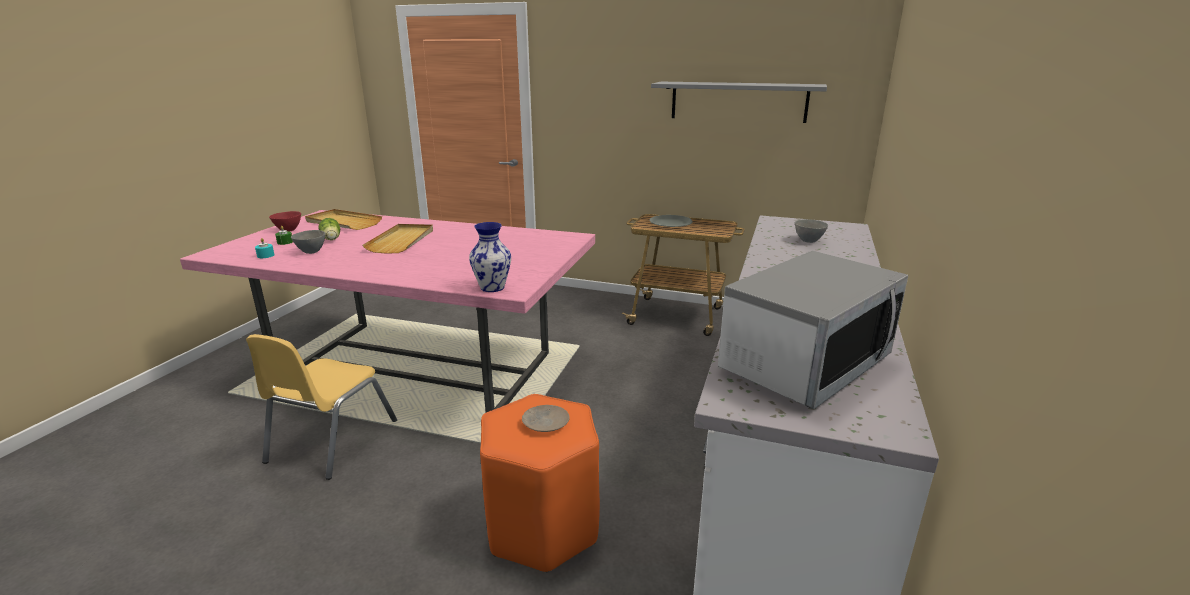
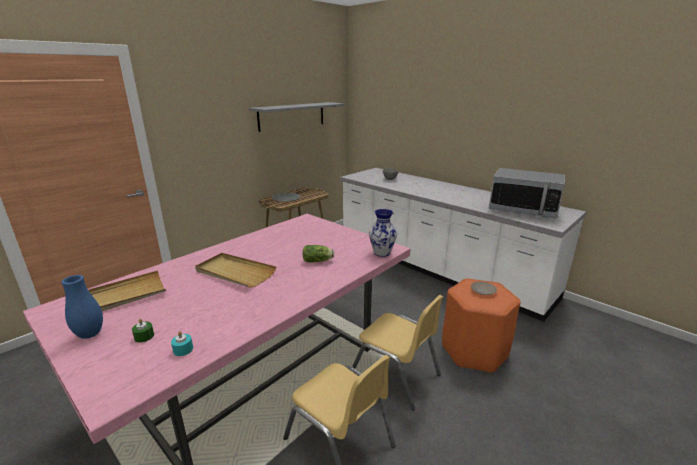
camera: 65 degrees left, 0 degrees up
red bowl [269,211,301,232] -> blue vase [61,275,103,339]
grey bowl [291,230,325,254] -> none
lettuce [318,218,340,240] -> lettuce moved to [303,245,334,262]
microwave [718,250,908,409] -> microwave turned 135 degrees clockwise [489,168,565,219]
none -> yellow chair [352,295,443,411]

